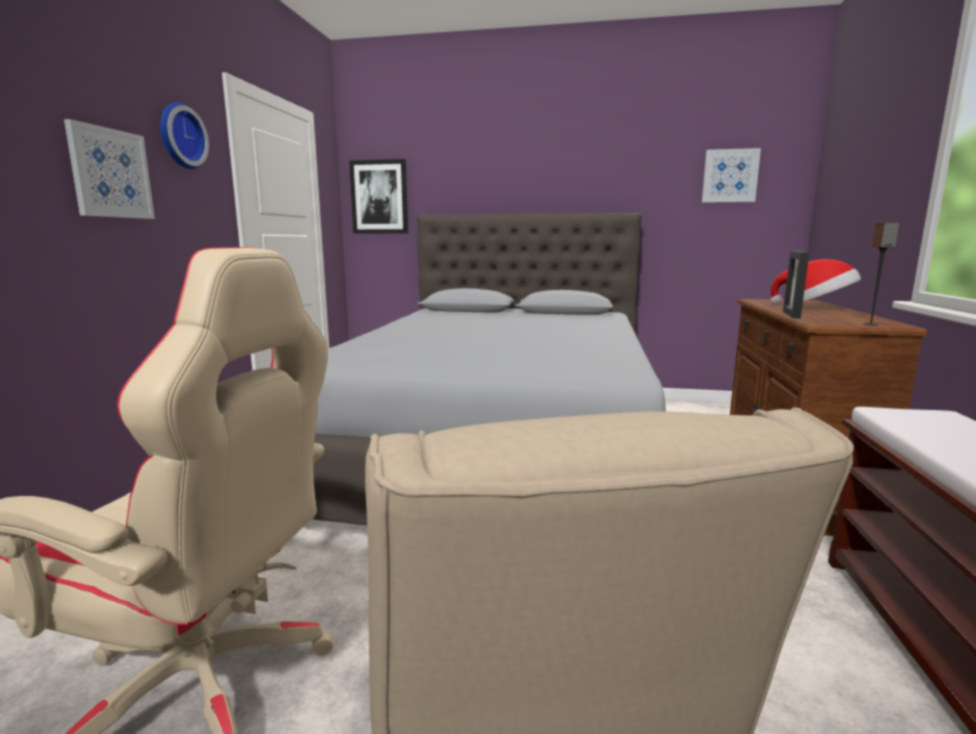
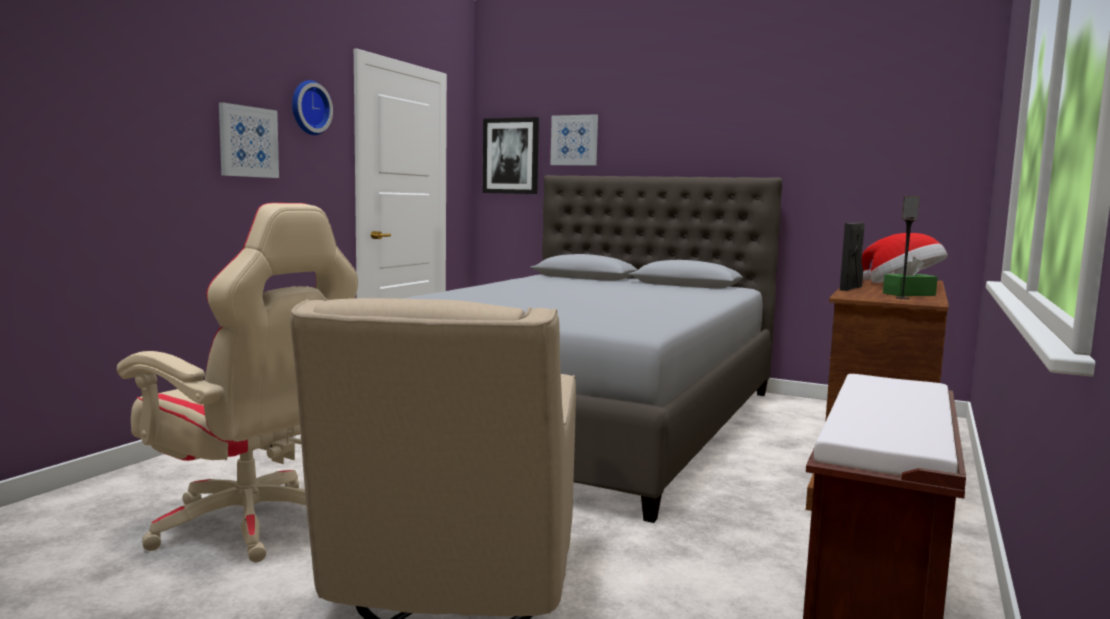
camera: 15 degrees right, 5 degrees down
picture [702,148,761,203] -> picture moved to [550,114,598,165]
none -> green tissue box [883,257,938,296]

